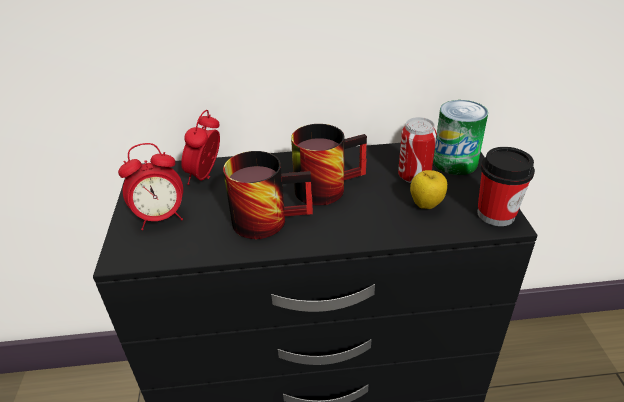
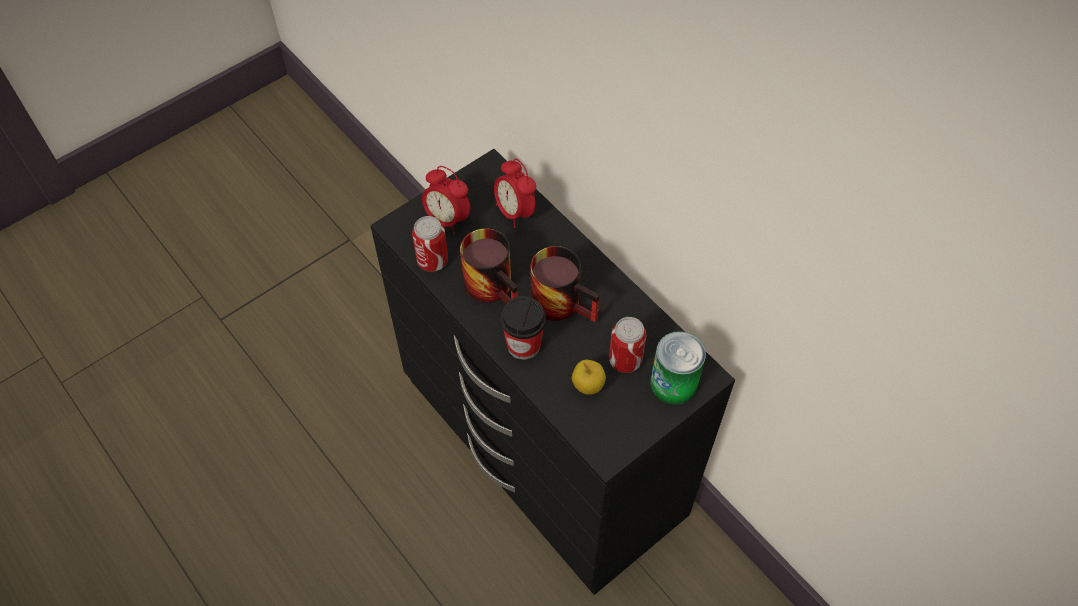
camera: 55 degrees right, 20 degrees up
alarm clock [181,110,220,185] -> alarm clock turned 105 degrees counterclockwise [494,159,536,228]
cup [477,147,535,226] -> cup moved to [501,296,546,360]
none -> can [412,216,448,272]

